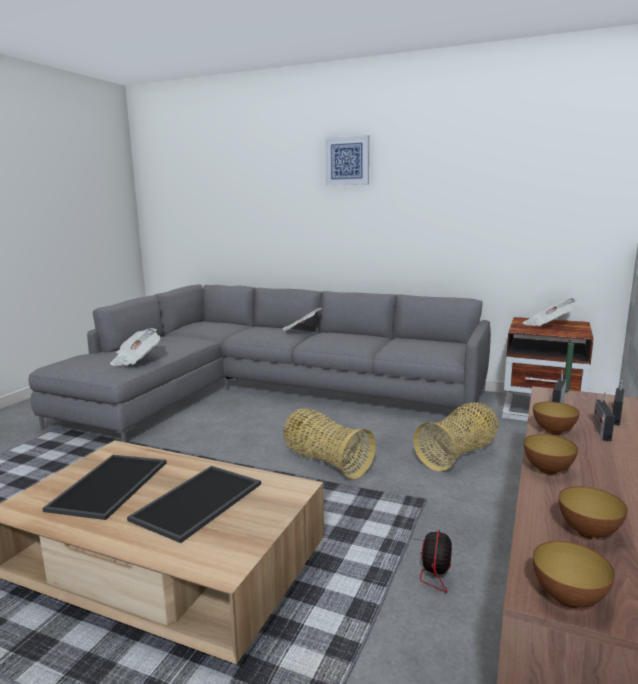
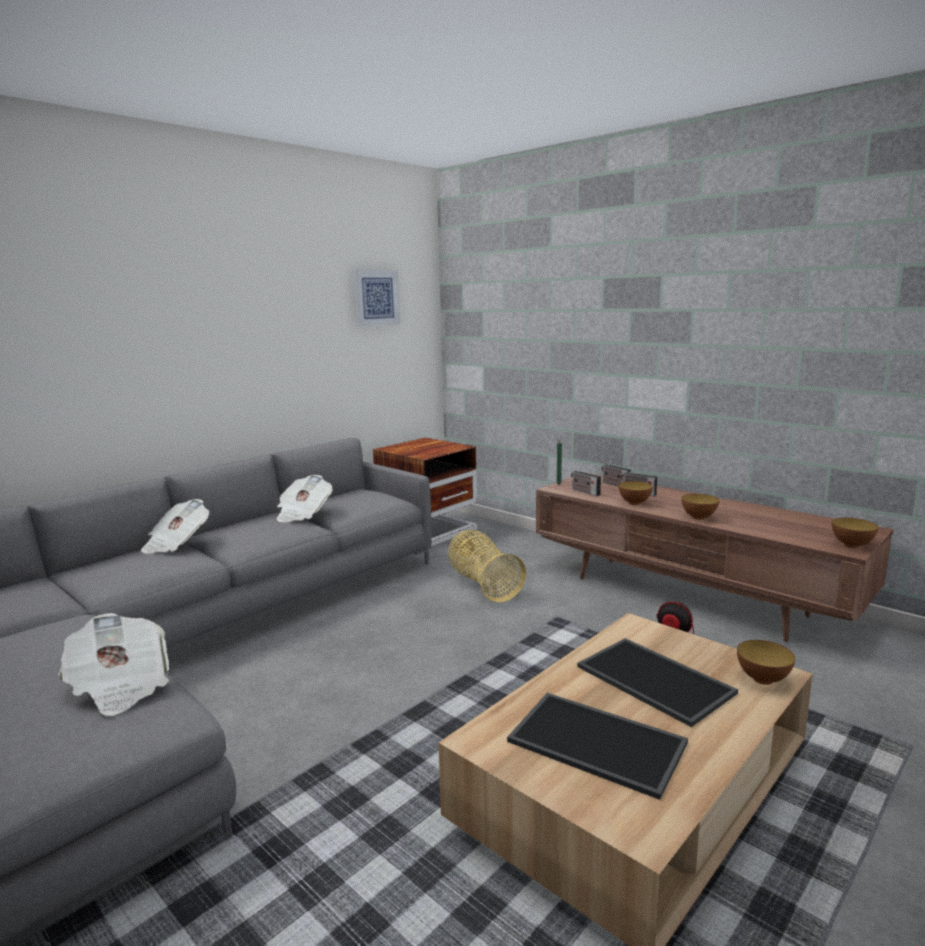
camera: 70 degrees left, 0 degrees up
basket [283,408,376,479] -> none
picture [324,135,369,186] -> picture moved to [353,269,400,327]
newspaper [523,298,577,326] -> newspaper moved to [277,475,332,522]
bowl [559,486,628,539] -> bowl moved to [737,640,795,685]

